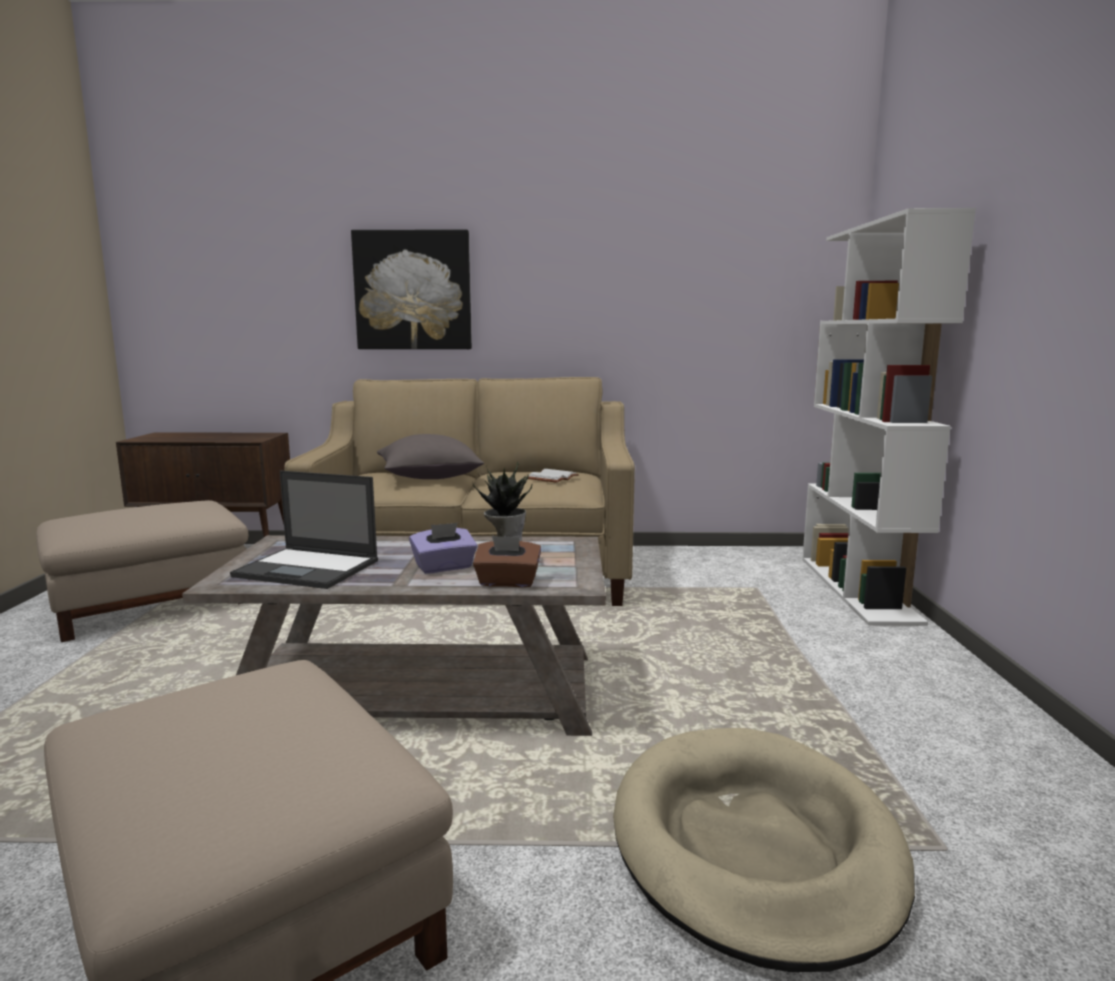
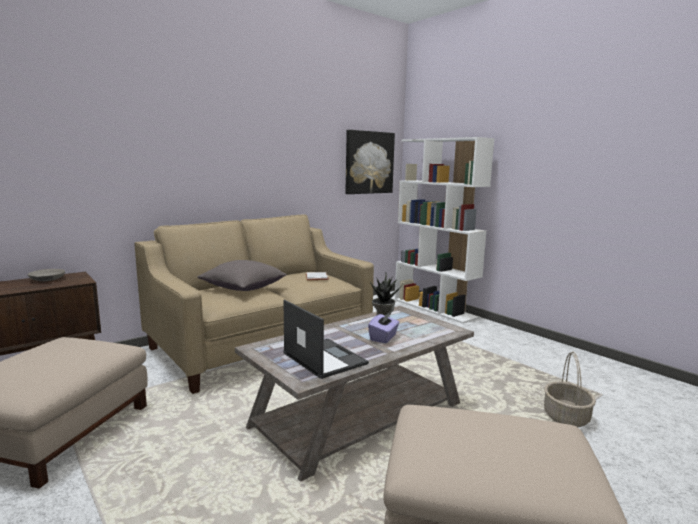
camera: 40 degrees left, 0 degrees up
laptop [230,471,378,589] -> laptop turned 105 degrees counterclockwise [283,299,369,379]
picture [351,230,472,349] -> picture moved to [345,130,395,194]
brown tissue box [473,535,541,587] -> none
beige dog bed [613,728,915,972] -> basket [544,352,596,427]
none -> grey bowl [28,269,65,281]

